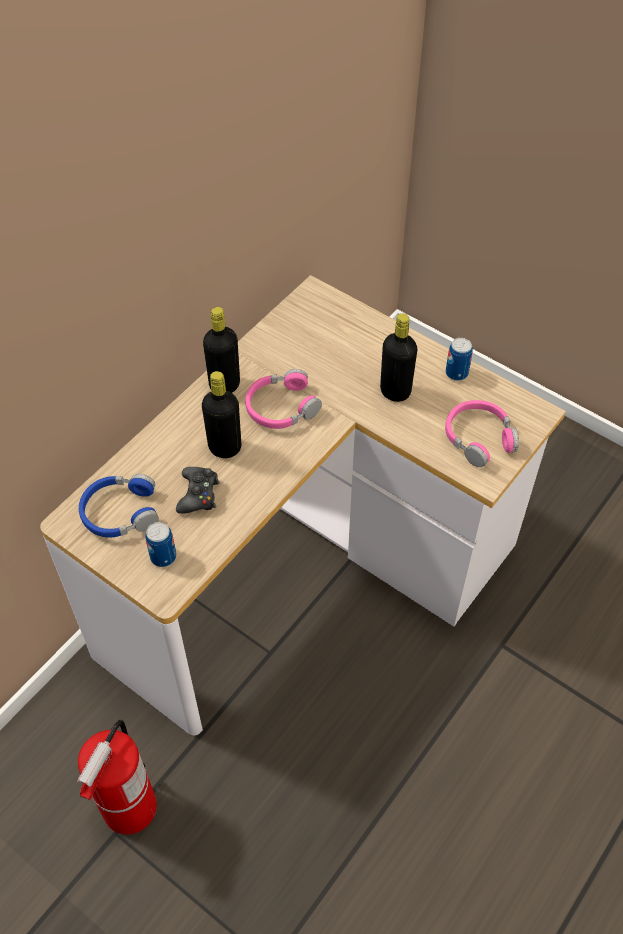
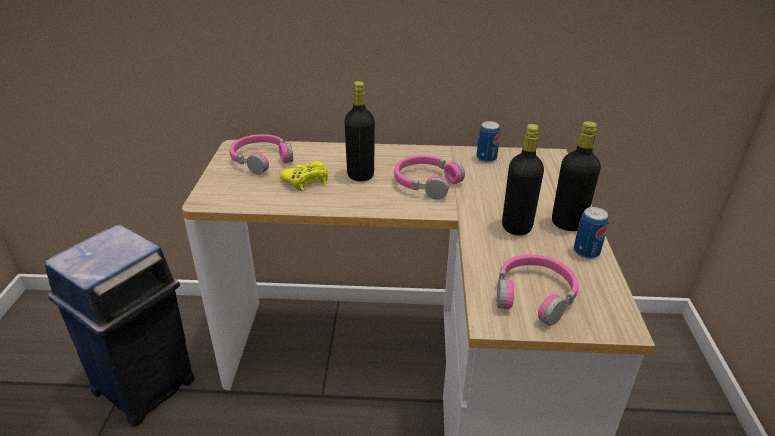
camera: 55 degrees right, 20 degrees down
fire extinguisher [76,720,157,835] -> blue trash can [45,224,195,427]
blue headphones [79,474,159,538] -> pink headphones [230,134,293,175]
can [145,522,176,567] -> can moved to [477,121,500,163]
black game controller [176,467,220,514] -> yellow game controller [280,161,328,191]
black bottle [203,307,240,393] -> black bottle moved to [552,121,601,231]

